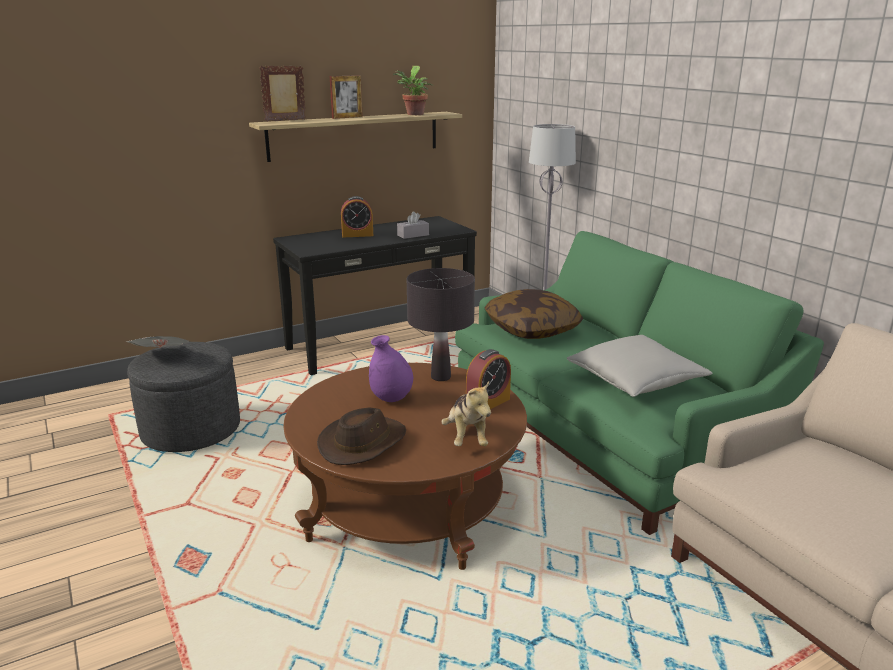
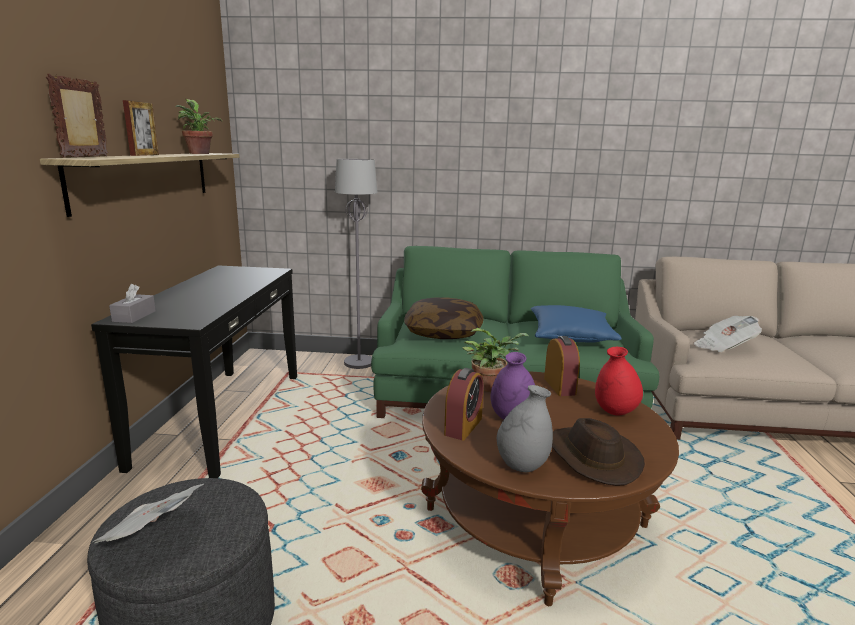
camera: 55 degrees left, 5 degrees down
alarm clock [341,196,373,237] -> alarm clock moved to [444,368,484,440]
grey tissue box [397,211,429,239] -> grey tissue box moved to [109,284,156,323]
black table lamp [407,268,475,381] -> potted plant [462,328,529,392]
plush toy [441,382,491,446] -> red vase [595,347,643,416]
grey pillow [567,335,712,397] -> blue pillow [531,305,622,342]
none -> grey vase [497,385,553,472]
none -> newspaper [694,316,762,352]

